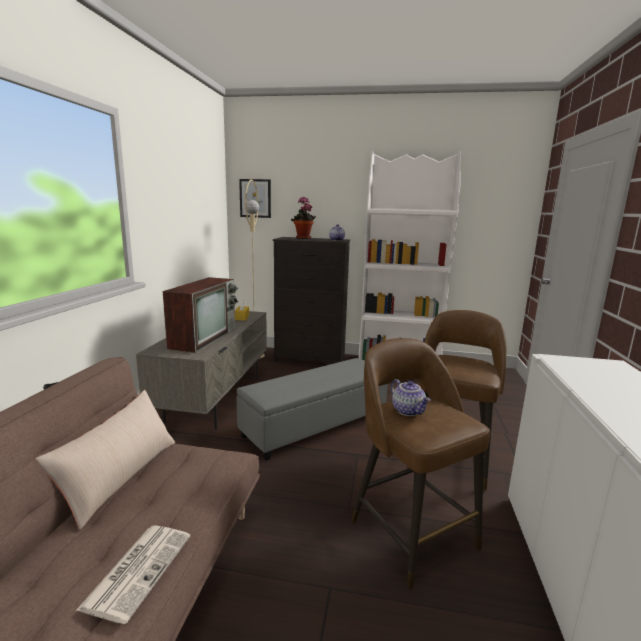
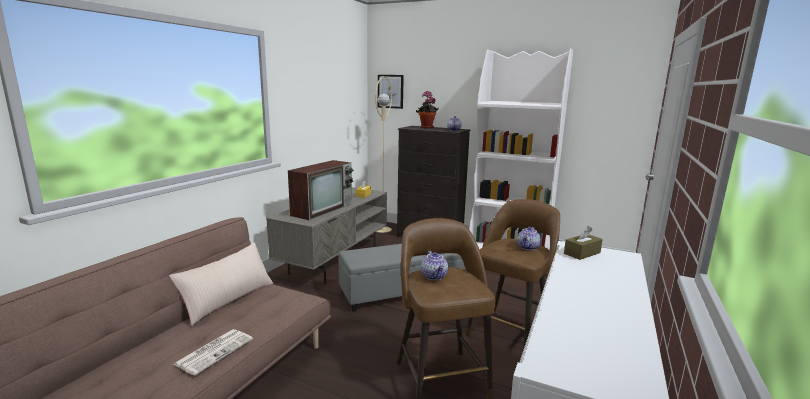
camera: 15 degrees right, 0 degrees up
none -> teapot [517,227,541,250]
none -> brown tissue box [564,226,603,260]

